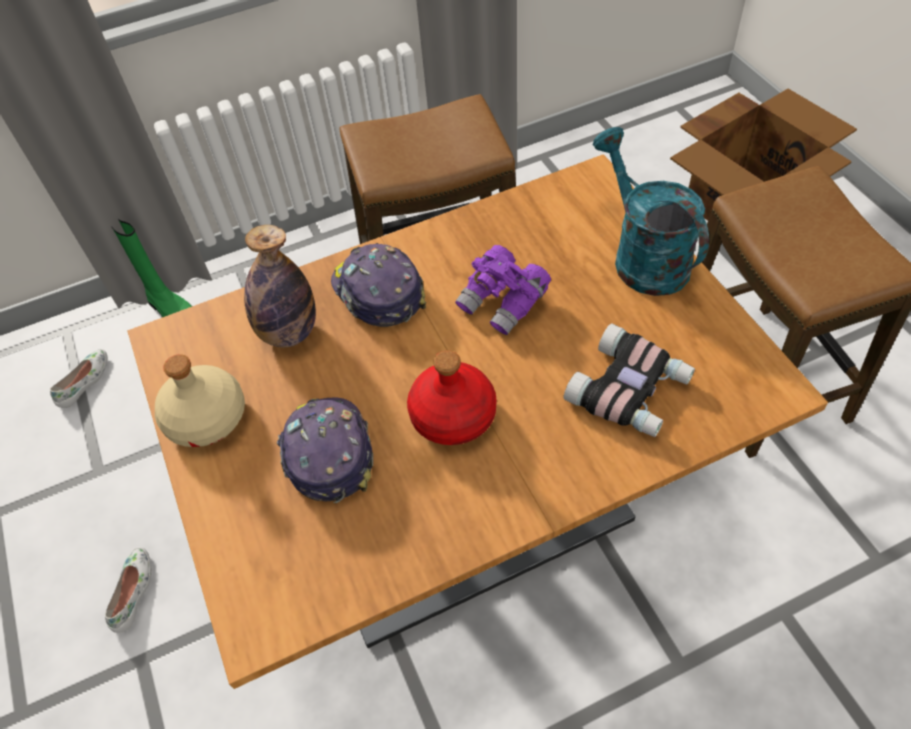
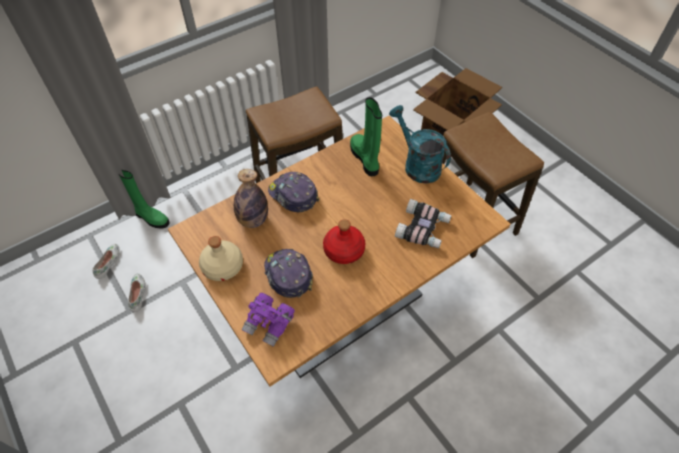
camera: 15 degrees left, 0 degrees up
white shoe [105,547,151,633] -> white shoe moved to [128,273,146,312]
purple binoculars [455,245,551,335] -> purple binoculars moved to [241,293,295,347]
none -> green boot [350,97,382,176]

